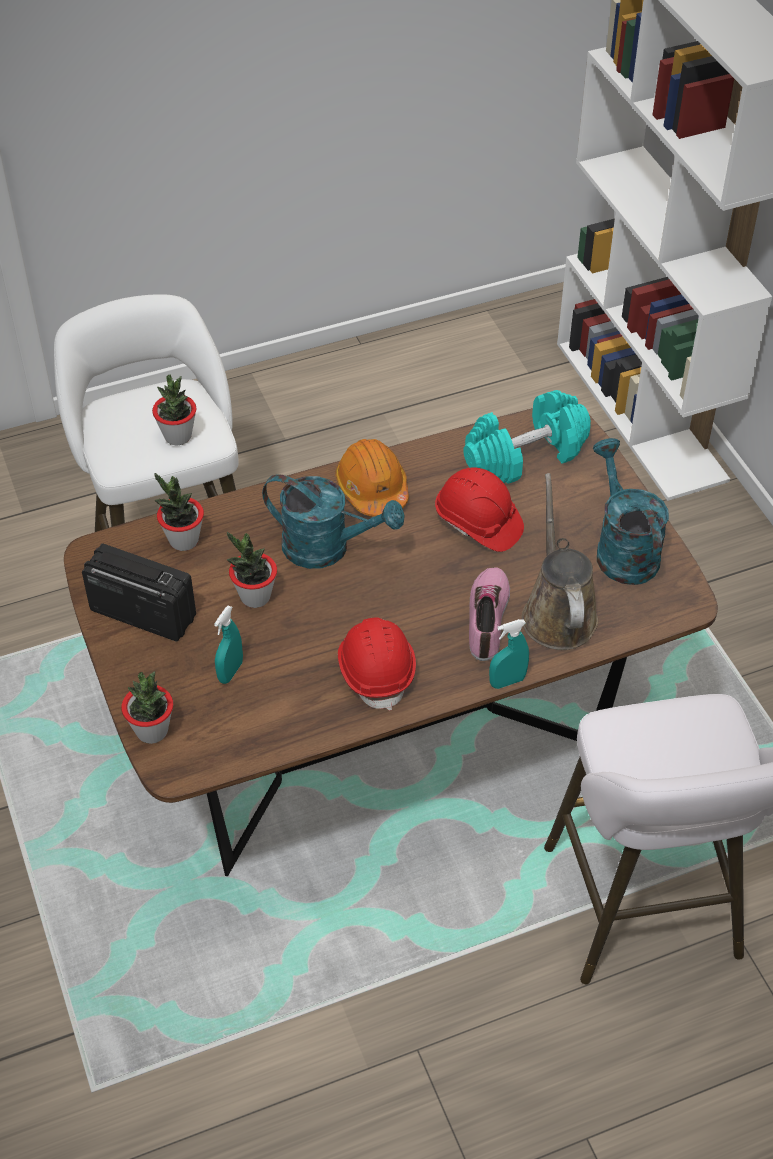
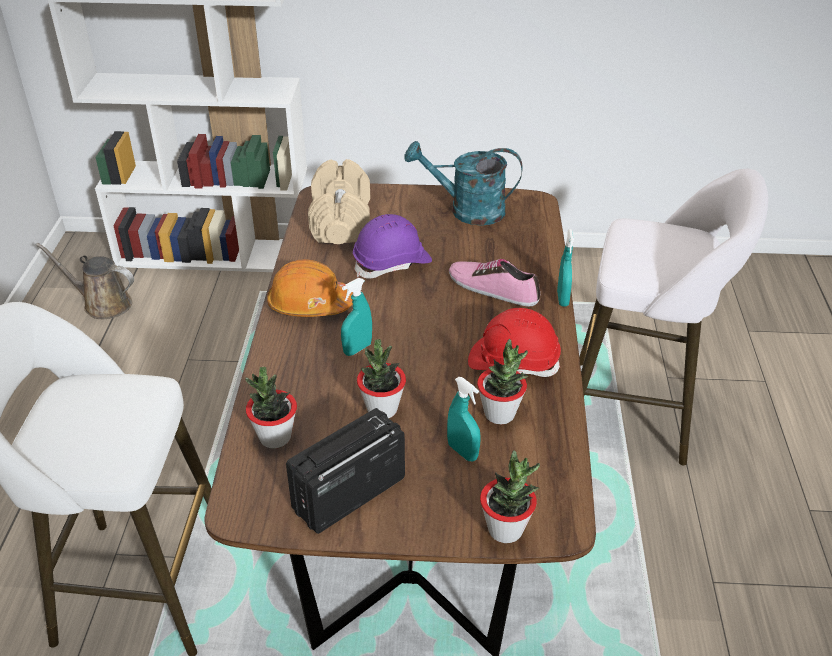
camera: 65 degrees left, 10 degrees down
potted plant [152,374,196,445] -> potted plant moved to [477,339,528,424]
turquoise watering can [262,474,405,569] -> turquoise spray bottle [341,278,372,356]
red hard hat [435,467,524,552] -> purple hard hat [353,214,432,279]
turquoise dumbbell [463,390,591,484] -> beige dumbbell [308,159,370,244]
brown watering can [521,473,598,650] -> brown watering can moved to [36,243,134,319]

